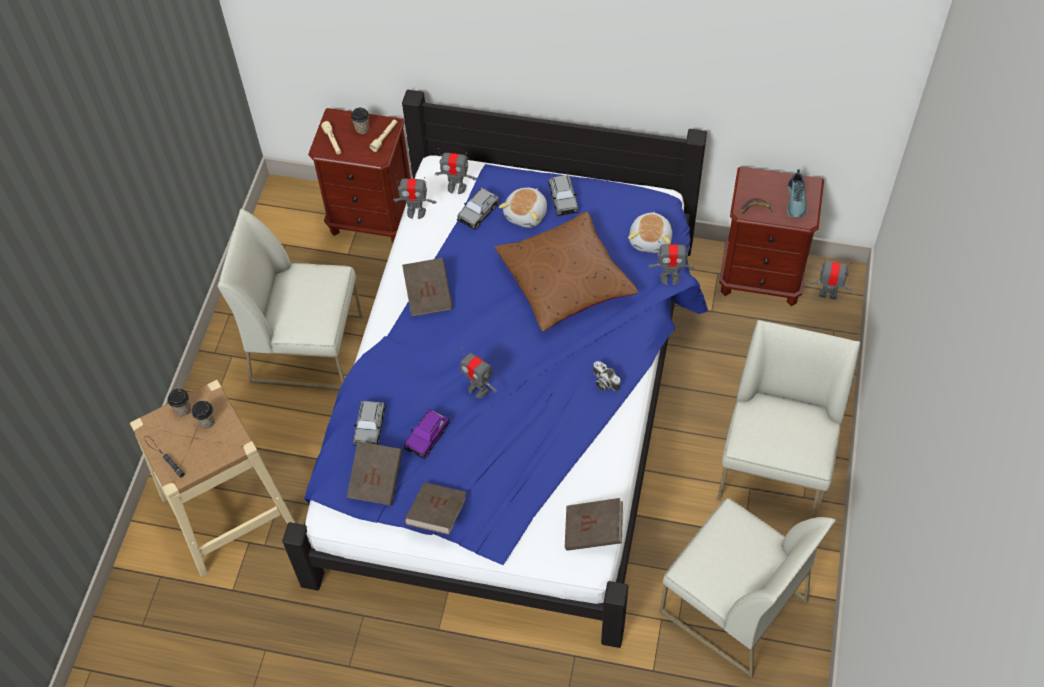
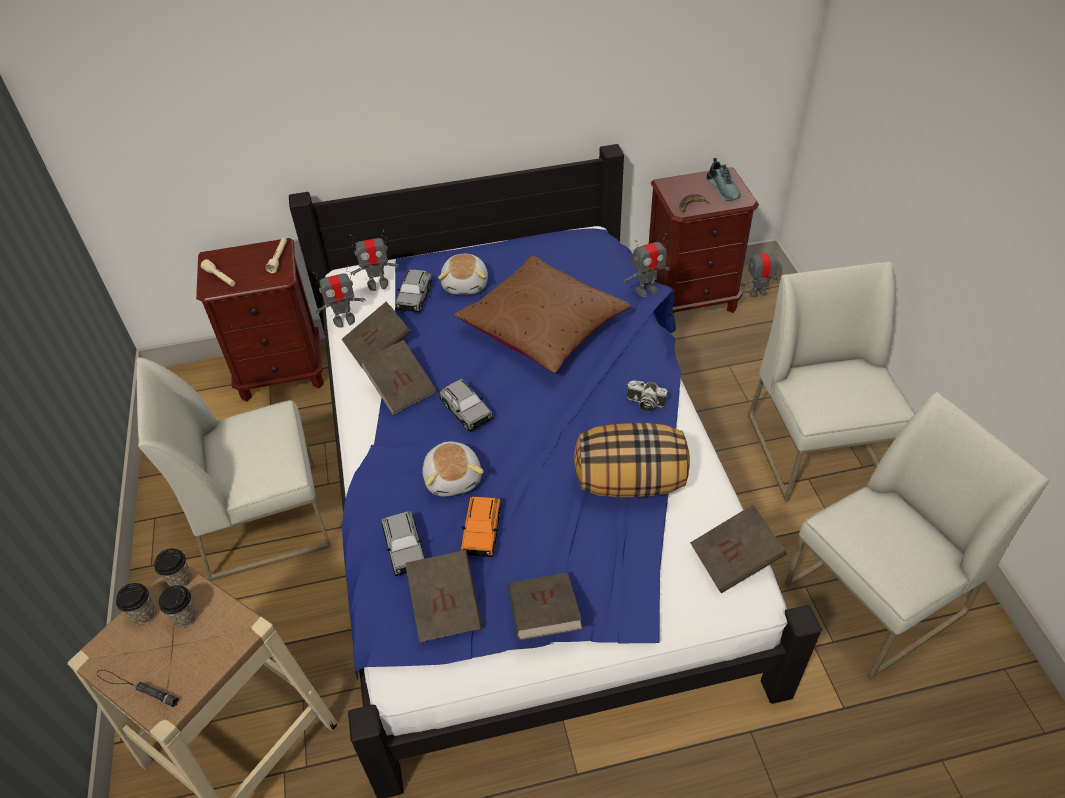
camera: 25 degrees left, 10 degrees down
cup [351,108,369,134] -> cup moved to [154,548,192,587]
purple toy car [404,409,450,459] -> orange toy car [461,497,502,557]
toy robot [460,347,497,398] -> none
grey toy car [548,175,579,216] -> grey toy car moved to [439,379,493,432]
plush toy [628,212,672,253] -> plush toy moved to [422,441,484,497]
white chair [660,498,836,678] -> white chair turned 45 degrees counterclockwise [785,391,1050,679]
none -> brown book [341,302,411,367]
none -> pillow [574,423,690,497]

